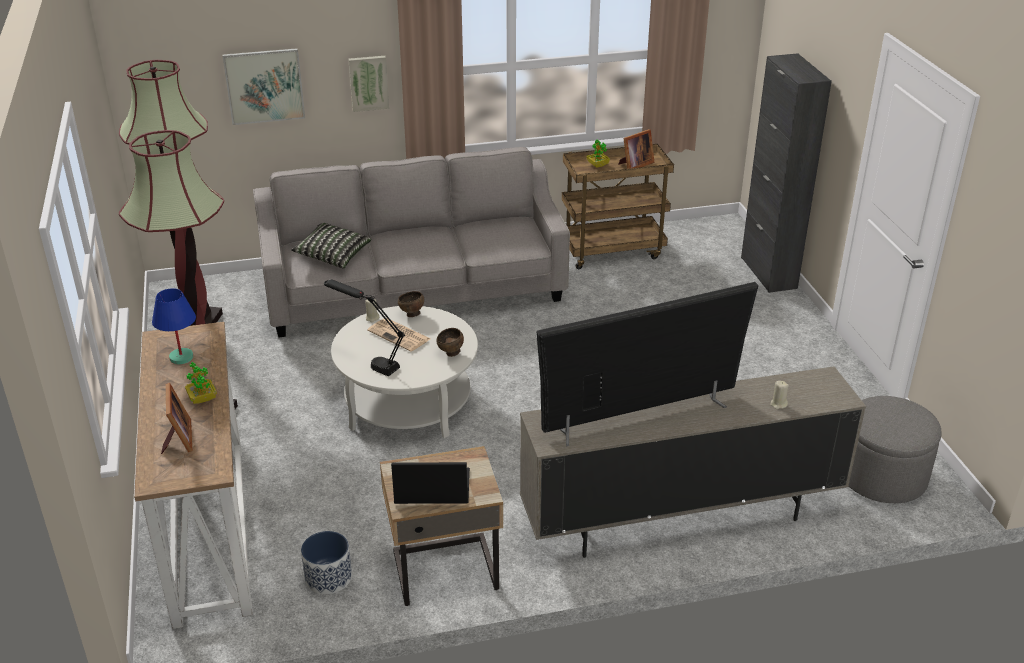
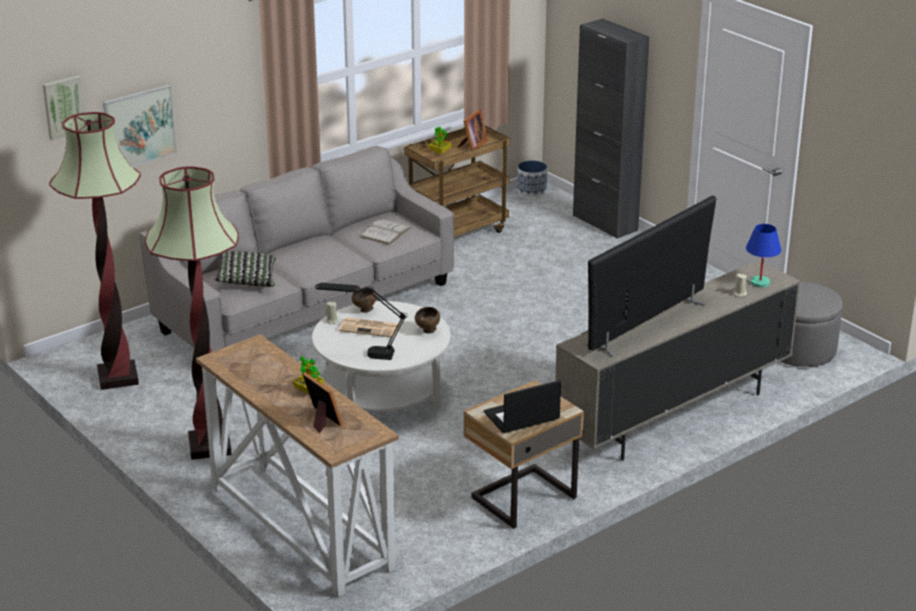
camera: 25 degrees left, 5 degrees down
blue table lamp [152,288,196,364] -> blue table lamp moved to [746,224,781,288]
planter [301,531,352,594] -> planter moved to [517,160,547,197]
picture [348,56,389,112] -> picture moved to [42,75,85,140]
none -> white book [360,219,412,245]

